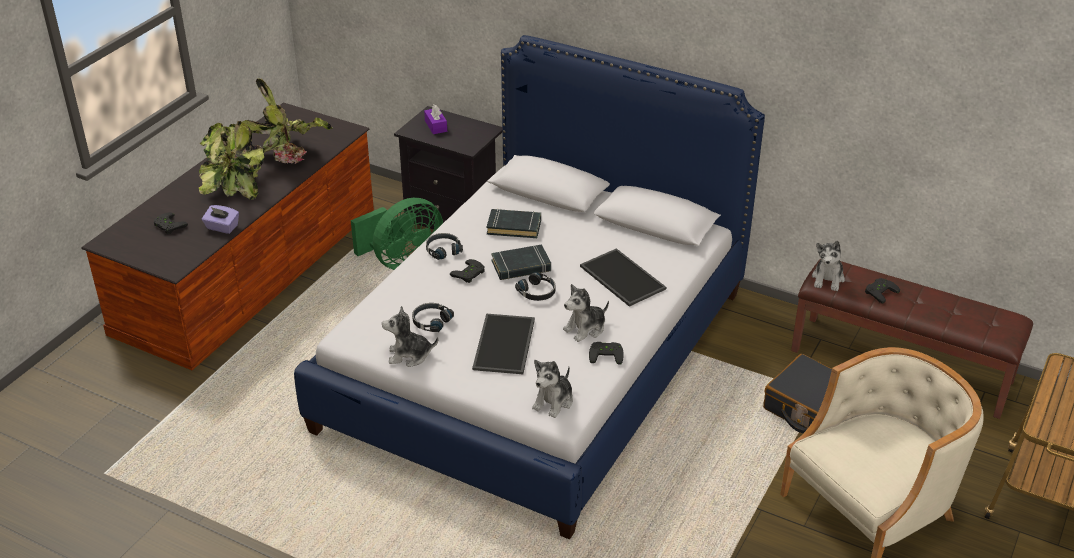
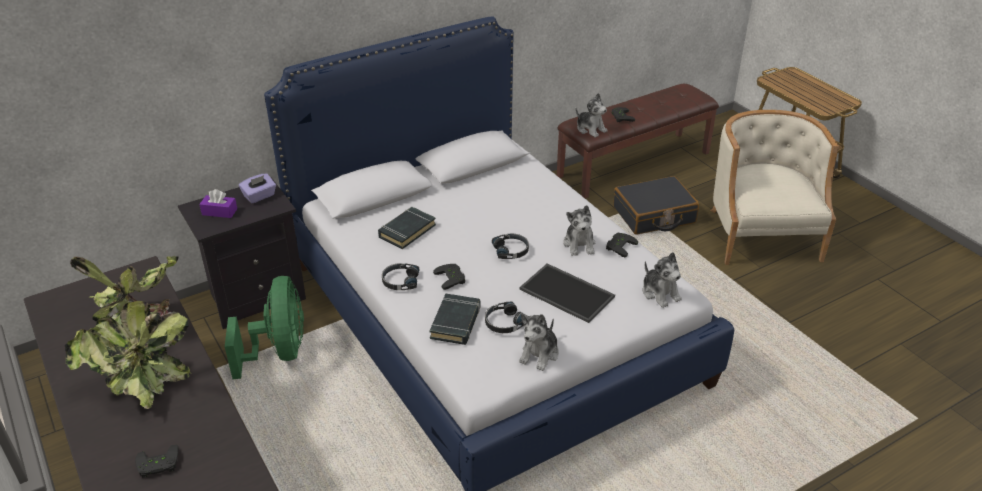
camera: 60 degrees left, 0 degrees up
purple tissue box [202,205,239,234] -> purple tissue box moved to [239,173,276,203]
black book [491,244,551,280] -> black book moved to [430,294,481,345]
tray [580,248,666,307] -> none

